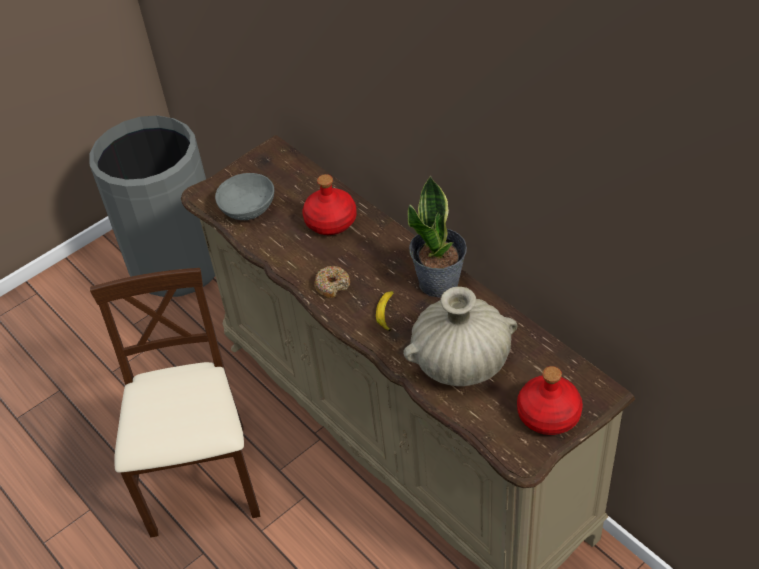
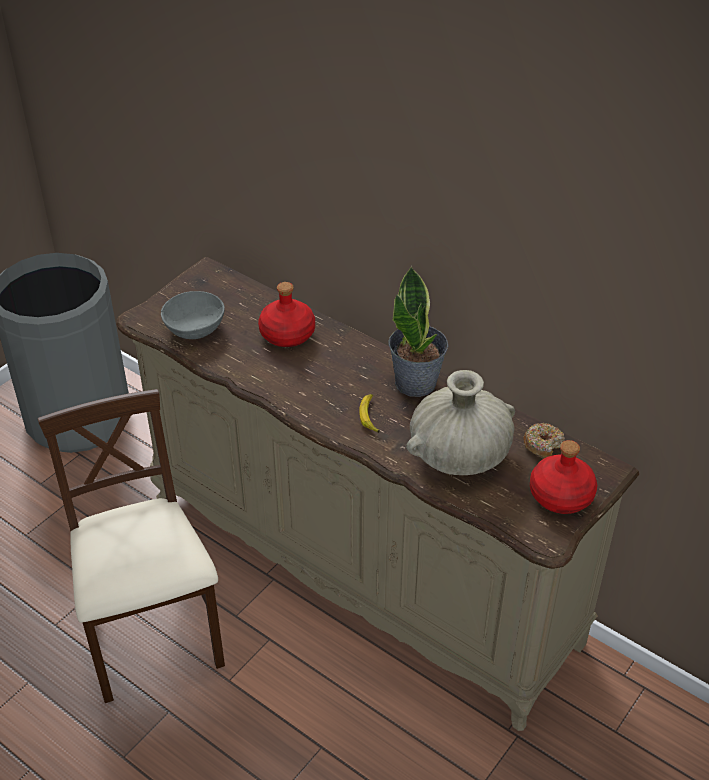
camera: 15 degrees left, 5 degrees down
donut [314,266,350,298] -> donut moved to [523,423,565,458]

